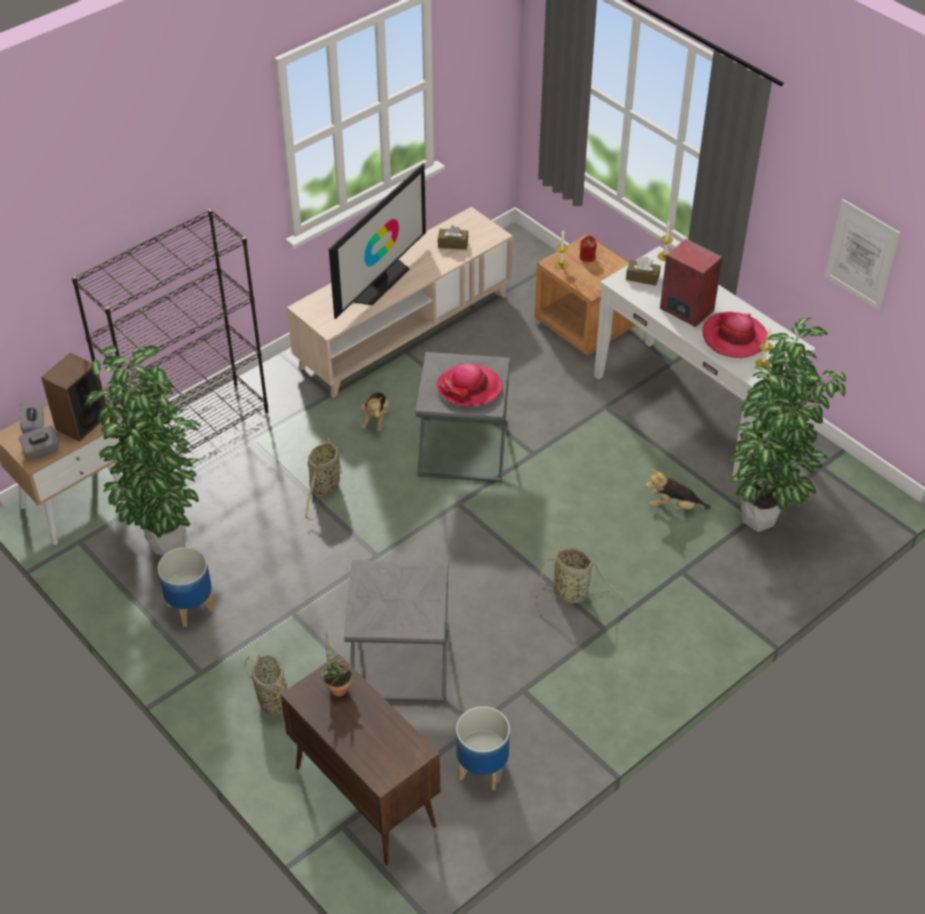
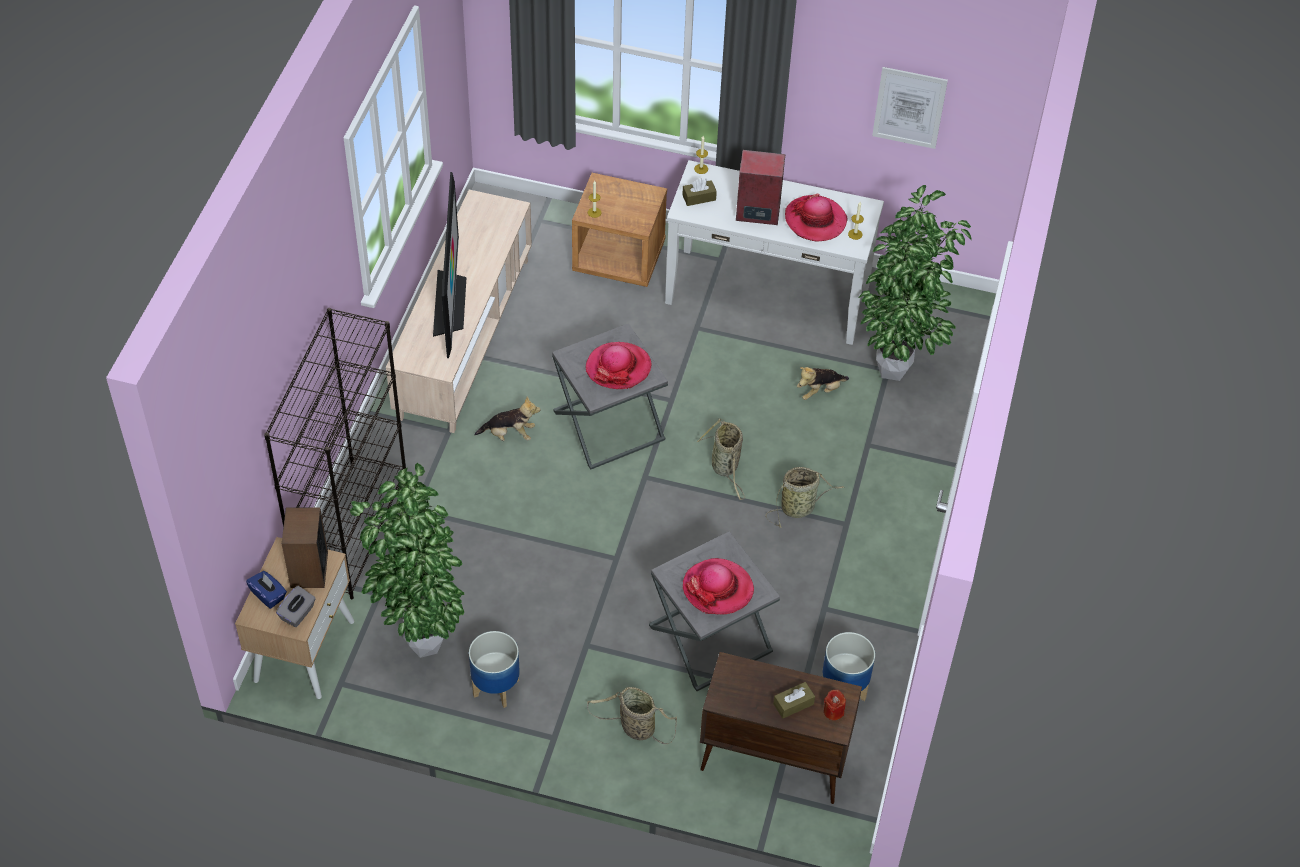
camera: 35 degrees left, 5 degrees up
grey tissue box [19,404,44,434] -> blue tissue box [246,571,287,609]
basket [305,438,341,520] -> basket moved to [697,418,745,500]
potted plant [317,633,352,696] -> none
plush toy [361,392,389,431] -> plush toy turned 60 degrees counterclockwise [474,396,541,441]
brown tissue box [438,225,468,250] -> brown tissue box moved to [773,682,815,718]
red candle [580,236,597,262] -> red candle moved to [824,690,846,720]
none -> hat [683,558,754,614]

